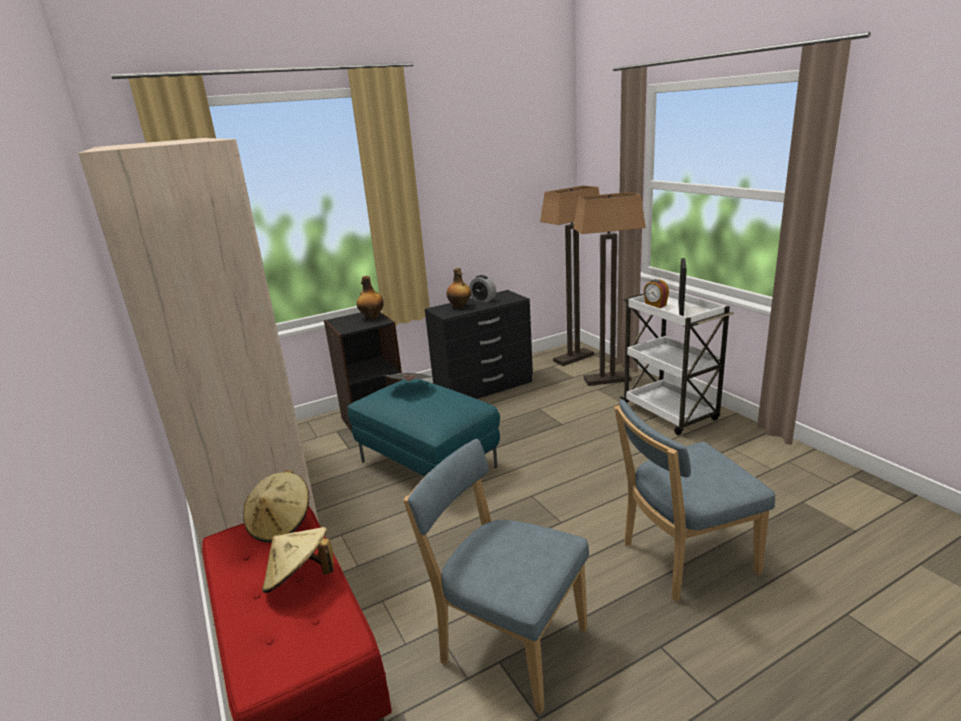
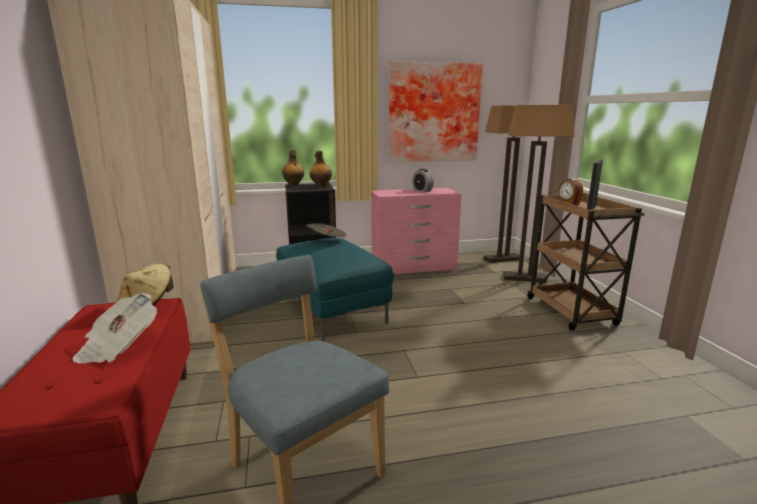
camera: 15 degrees right, 5 degrees down
beige hat [262,527,334,593] -> newspaper [72,293,157,363]
black dresser [425,290,533,399] -> pink dresser [371,188,462,274]
bottle [446,268,471,309] -> bottle moved to [282,150,304,186]
blue chair [614,399,775,602] -> none
white cart [620,290,734,435] -> brown cart [527,193,645,331]
none -> picture [389,61,483,162]

